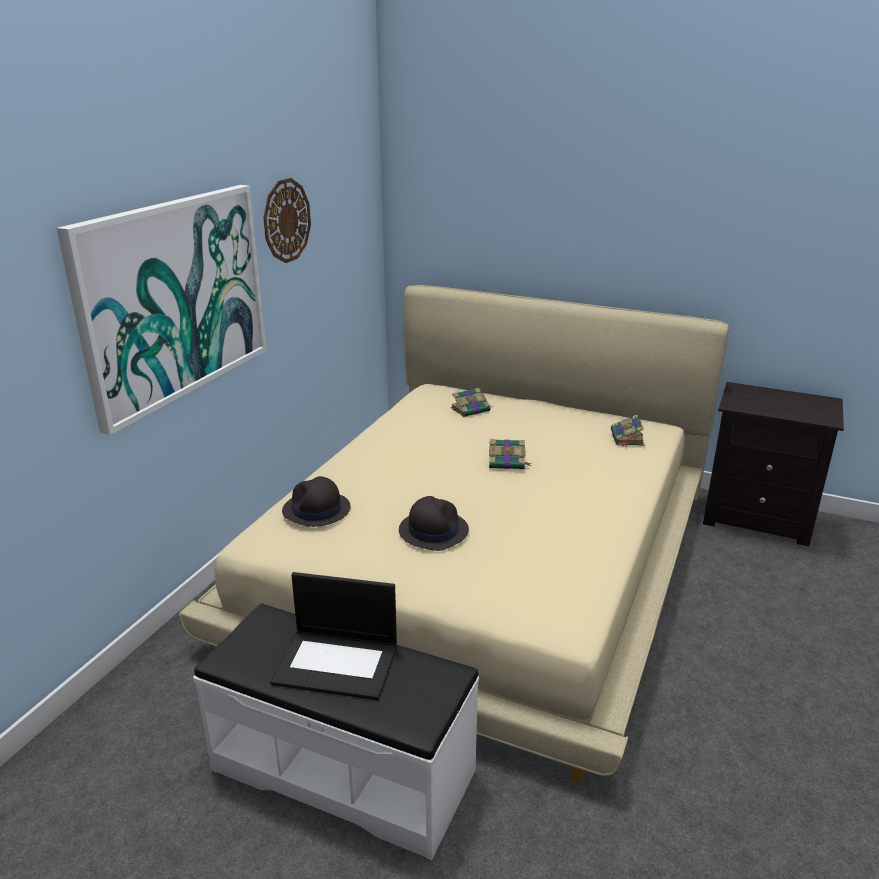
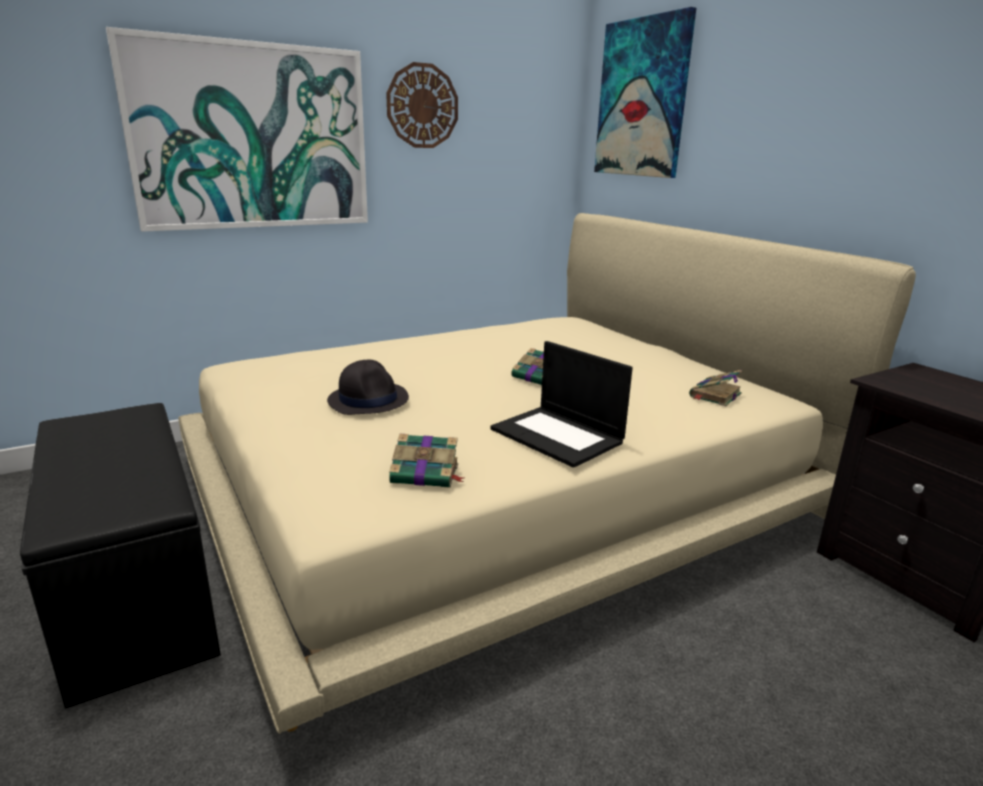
camera: 35 degrees right, 5 degrees down
white bench [193,603,479,860] -> black bench [20,403,221,709]
laptop [270,572,397,700] -> laptop moved to [490,341,633,468]
black hat [282,476,351,527] -> none
book [451,388,492,417] -> book moved to [389,434,464,488]
none -> picture [594,7,696,178]

